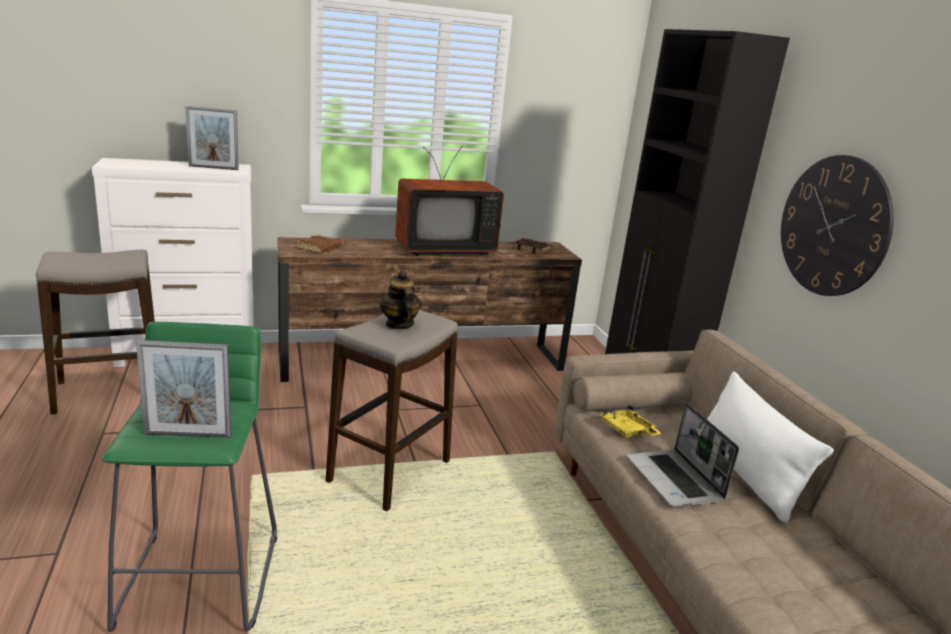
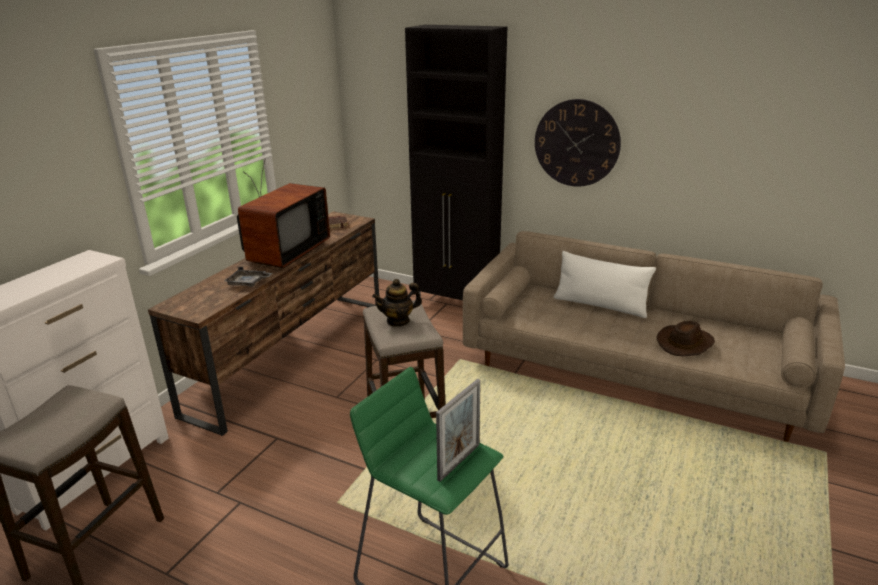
camera: 45 degrees left, 5 degrees up
picture frame [185,106,239,170] -> none
brown book [297,235,341,253] -> none
teapot [380,271,422,329] -> teapot turned 45 degrees counterclockwise [372,279,422,327]
yellow tray [599,404,661,438] -> none
laptop [626,403,739,507] -> none
none -> grey tray [224,267,273,287]
none -> brown hat [656,321,715,356]

